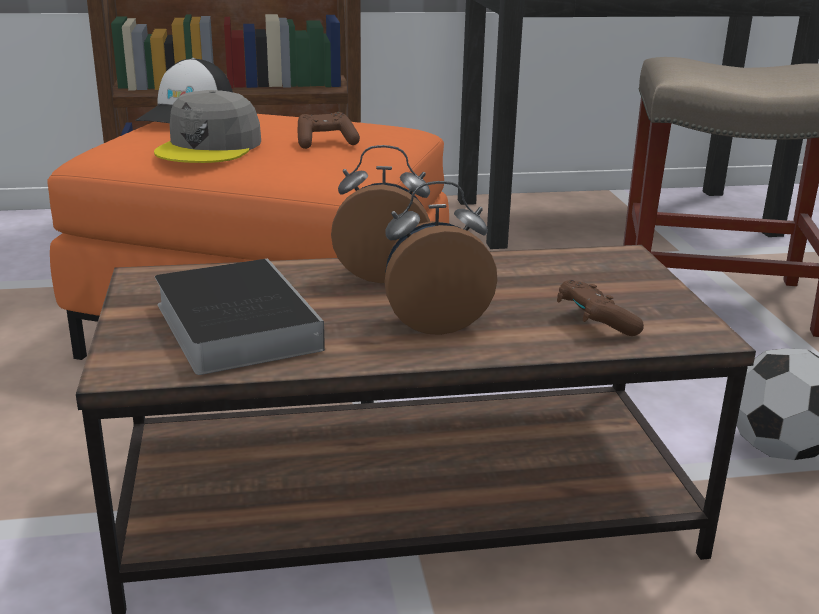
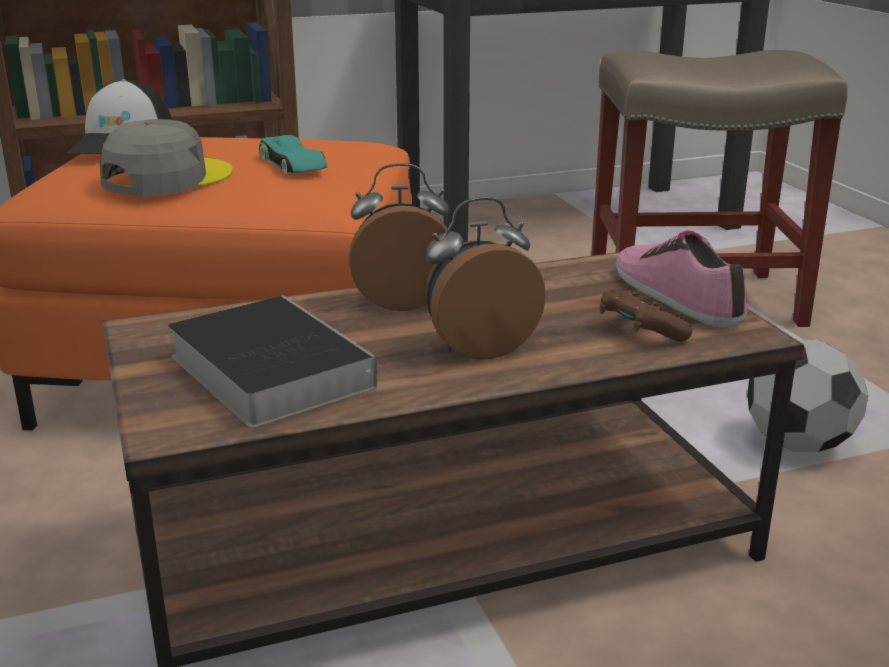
camera: 10 degrees left, 0 degrees up
grey cap [154,90,261,163] -> grey cap turned 150 degrees counterclockwise [99,119,233,196]
brown game controller [298,112,360,149] -> turquoise toy car [259,135,327,174]
none -> shoe [616,230,748,328]

